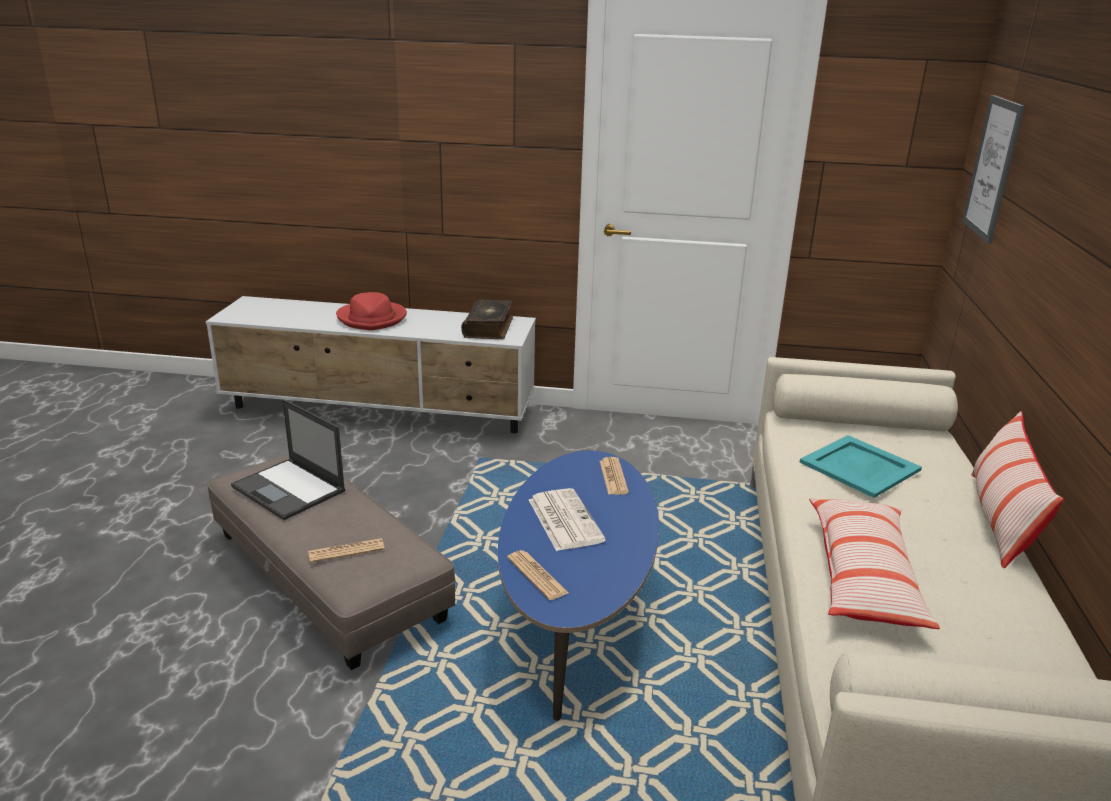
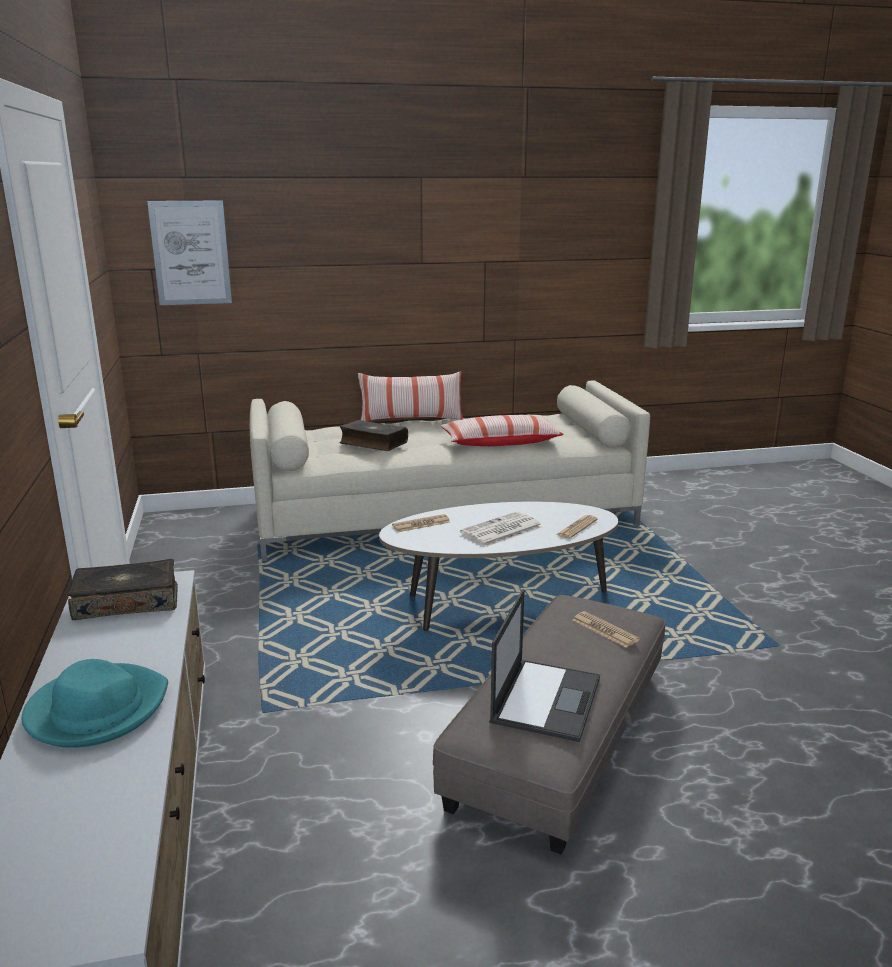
camera: 110 degrees left, 5 degrees down
red hat [336,292,407,330] -> turquoise hat [22,659,168,748]
blue coffee table [498,450,659,721] -> white coffee table [379,502,618,631]
turquoise tray [799,435,922,498] -> book [340,420,408,451]

